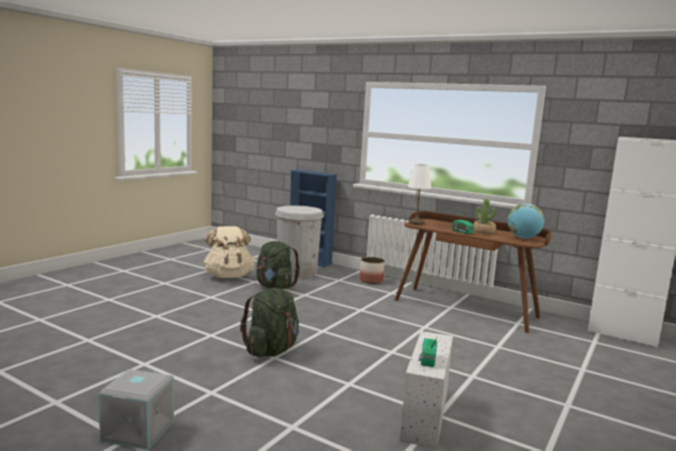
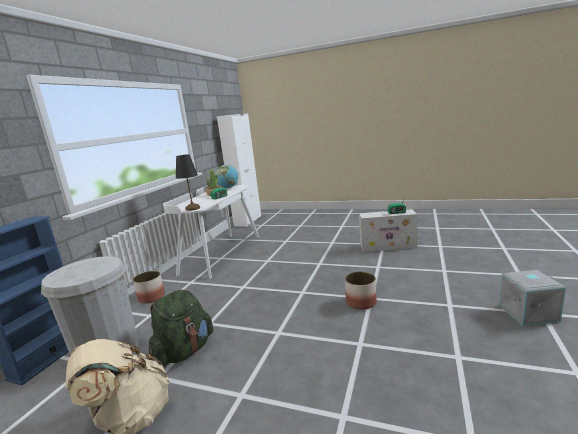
camera: 100 degrees left, 5 degrees up
green backpack [240,288,299,357] -> planter [345,272,377,310]
brown desk [395,211,552,333] -> white desk [163,181,259,279]
white table lamp [408,164,432,225] -> black table lamp [176,154,200,211]

